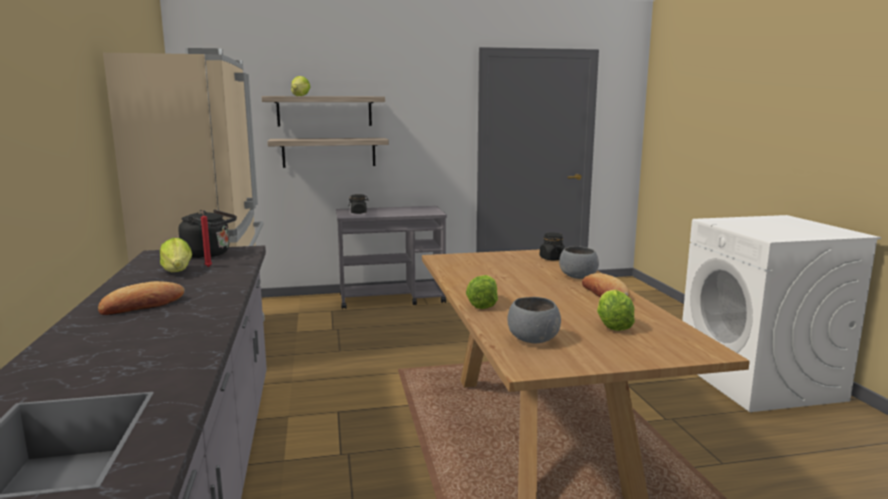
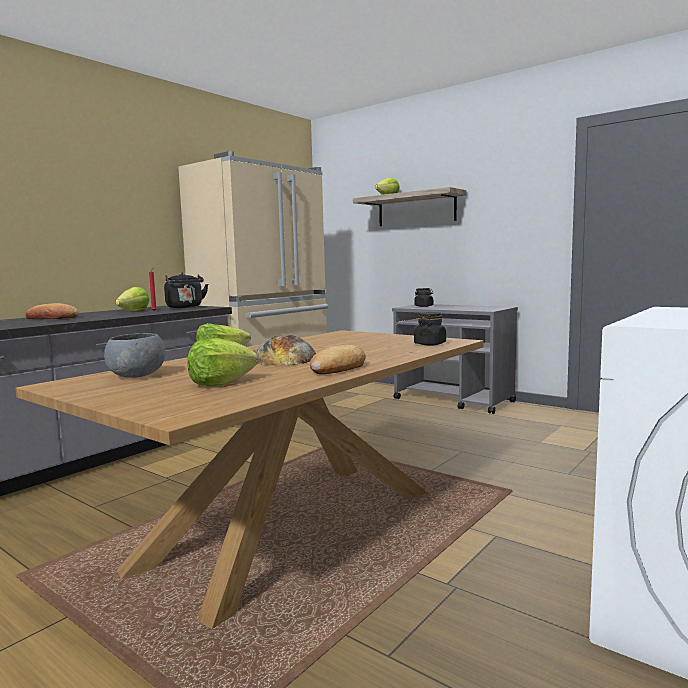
camera: 50 degrees right, 5 degrees down
shelf [267,138,389,168] -> none
grey bowl [559,246,599,279] -> none
none -> bread [255,335,316,365]

